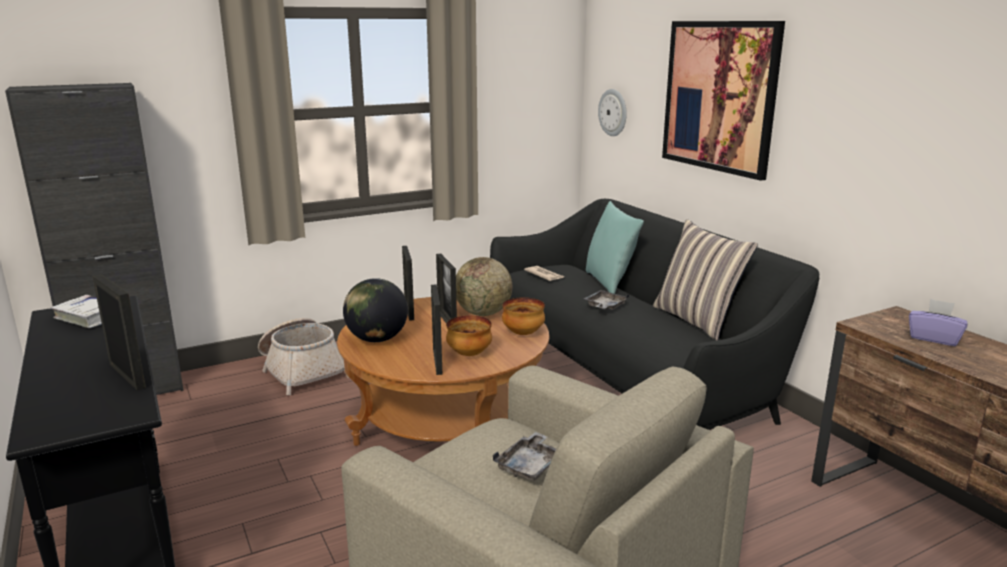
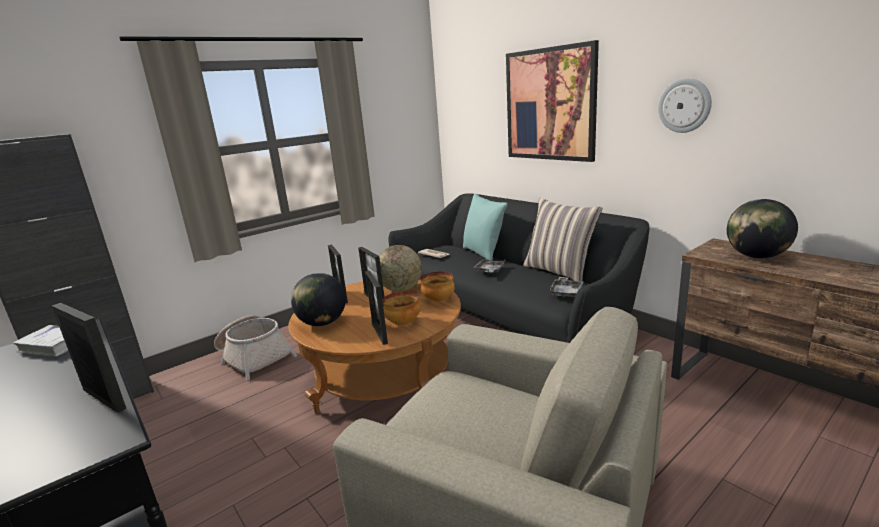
camera: 10 degrees left, 0 degrees up
grey tray [493,432,556,481] -> grey tray moved to [548,277,584,298]
wall clock [598,89,627,136] -> wall clock moved to [658,78,712,133]
purple tissue box [909,299,967,346] -> globe [727,199,798,259]

